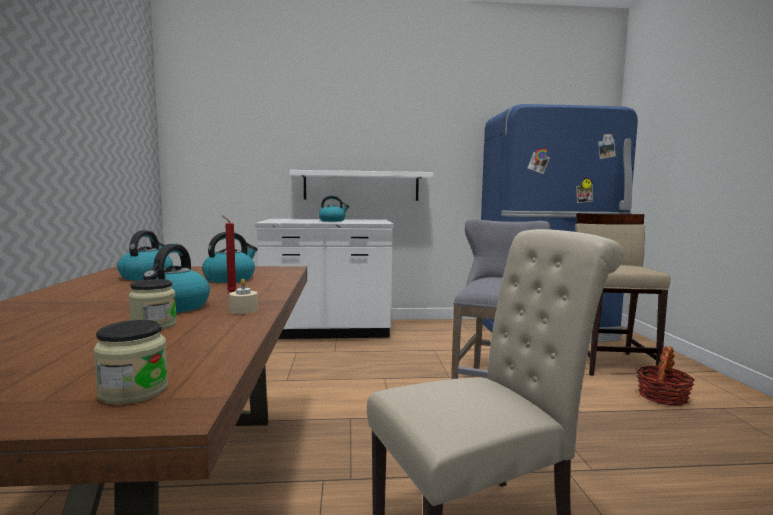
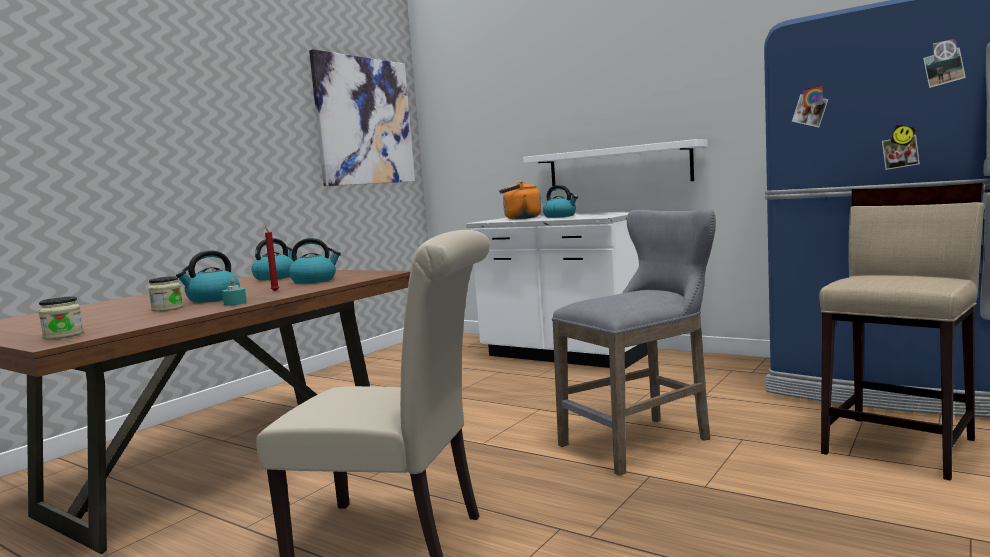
camera: 40 degrees right, 0 degrees up
beige candle [229,279,258,314] -> turquoise candle [222,278,247,306]
basket [636,346,695,406] -> none
none -> picture [309,49,415,186]
none -> orange kettle [499,181,541,219]

